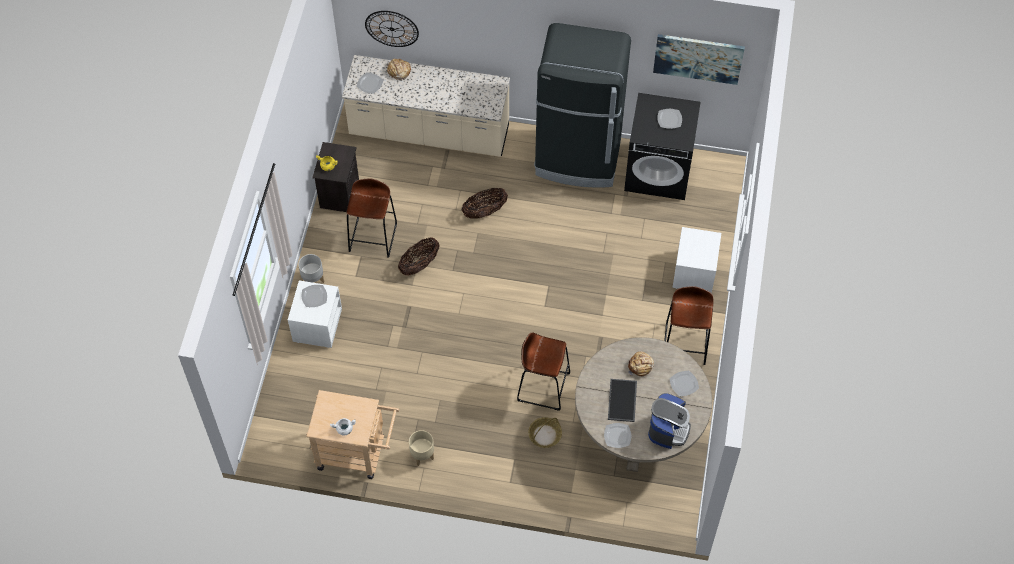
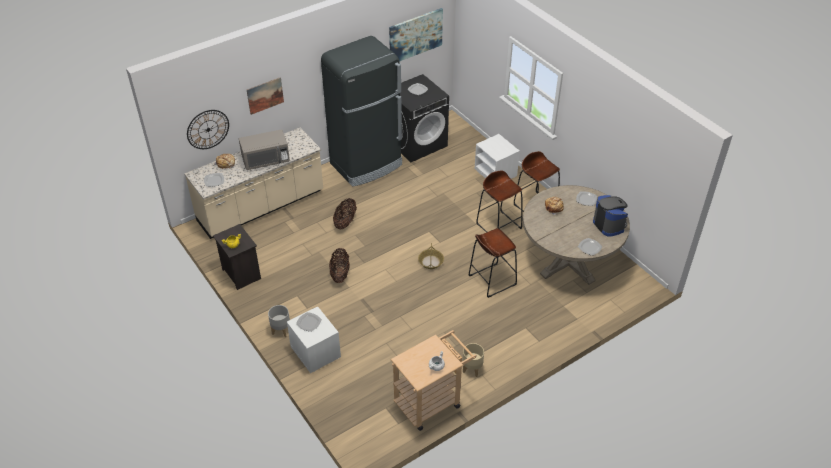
camera: 45 degrees left, 15 degrees down
brown stool [347,179,397,257] -> brown stool moved to [476,171,522,233]
basket [528,417,562,448] -> basket moved to [418,243,444,269]
tray [608,379,637,422] -> none
none -> grey microwave [239,129,290,170]
none -> picture [247,77,284,115]

